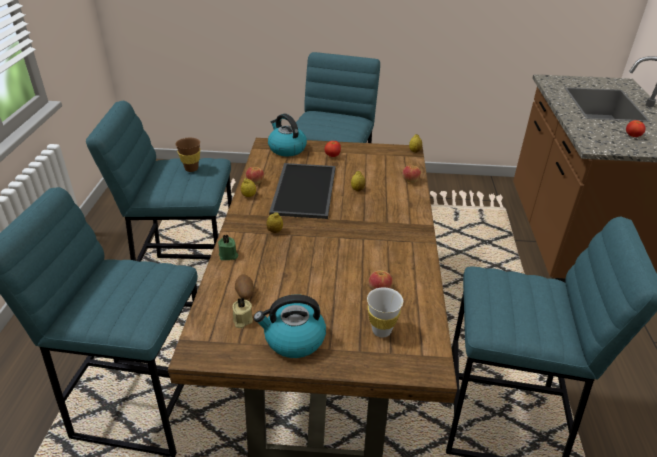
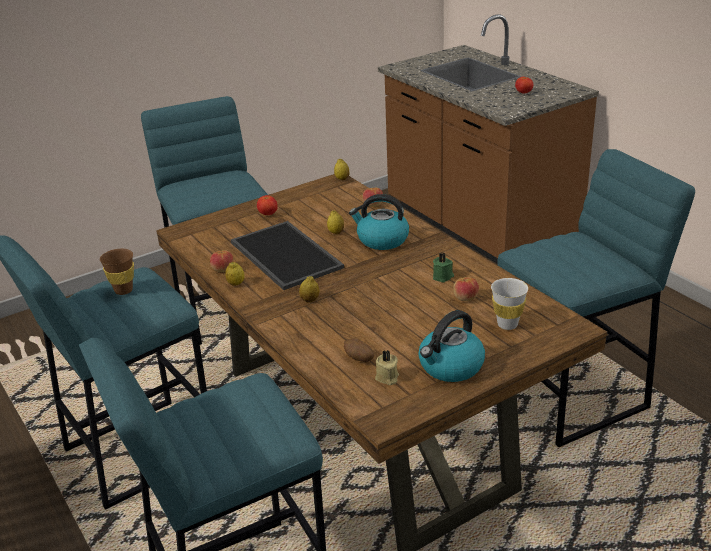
camera: 35 degrees left, 5 degrees down
green candle [218,235,238,260] -> green candle moved to [433,253,454,282]
kettle [268,114,307,156] -> kettle moved to [349,194,409,250]

